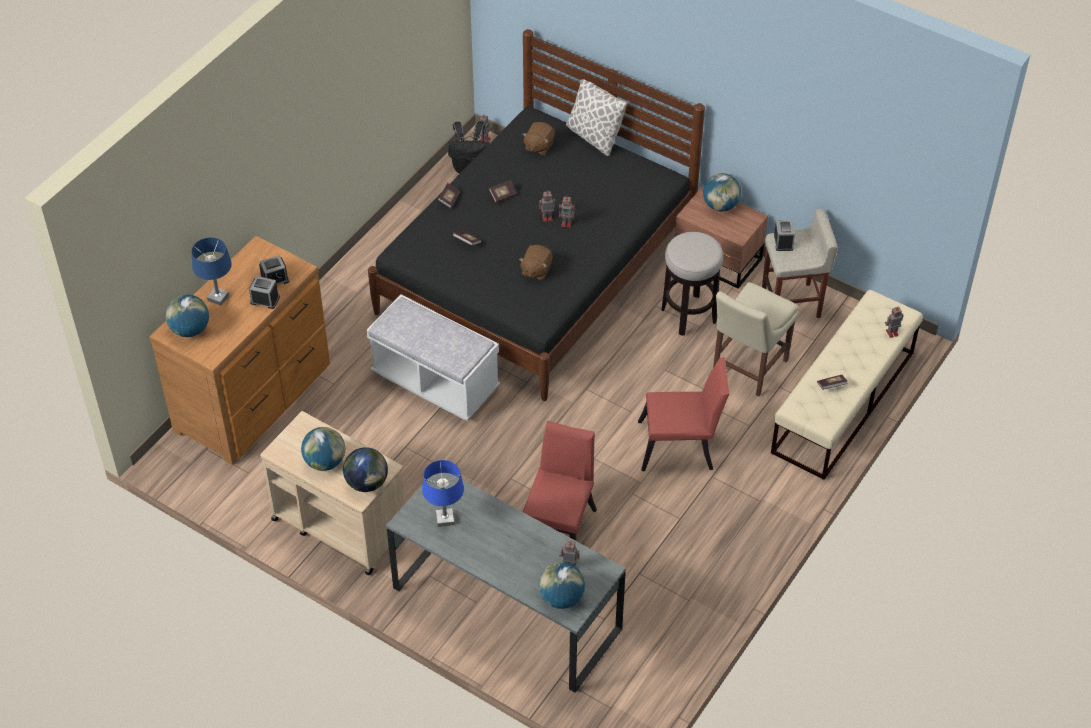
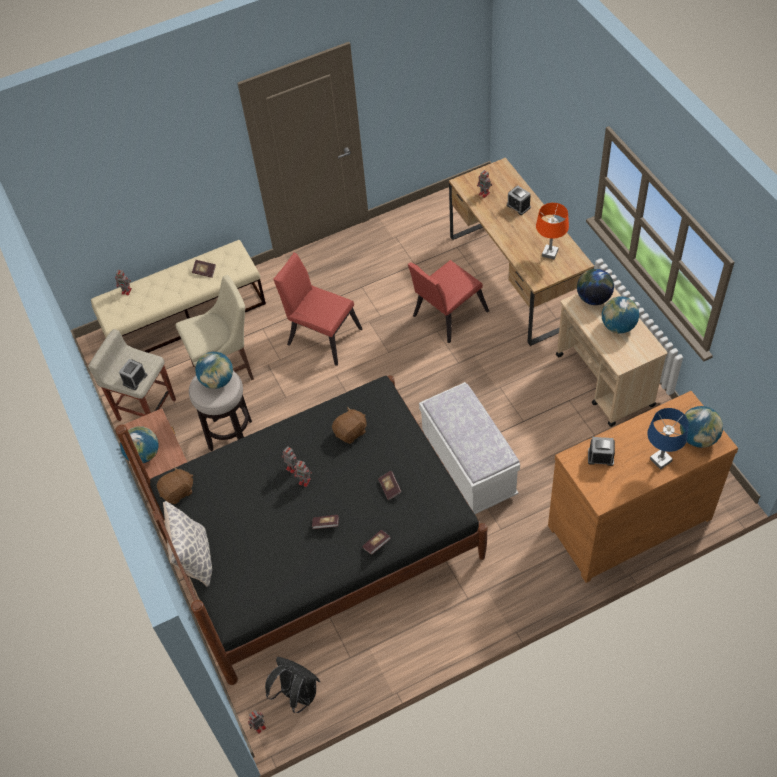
camera: 145 degrees left, 5 degrees up
alarm clock [249,276,280,309] -> alarm clock moved to [507,186,531,215]
grey desk [386,473,626,693] -> brown desk [449,158,594,346]
blue table lamp [422,460,464,527] -> orange table lamp [536,203,569,260]
brown plush toy [523,122,555,155] -> brown plush toy moved to [157,467,193,504]
globe [538,562,585,609] -> globe moved to [195,352,233,389]

